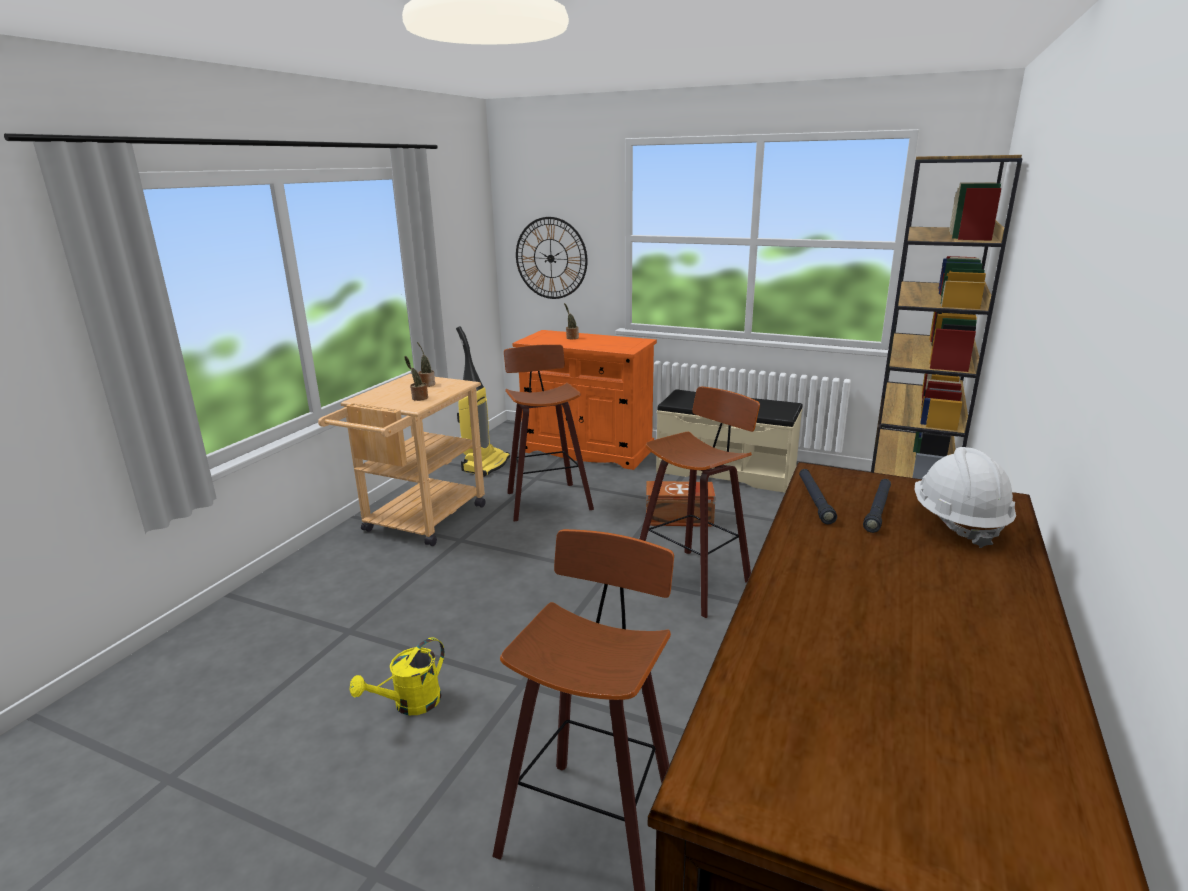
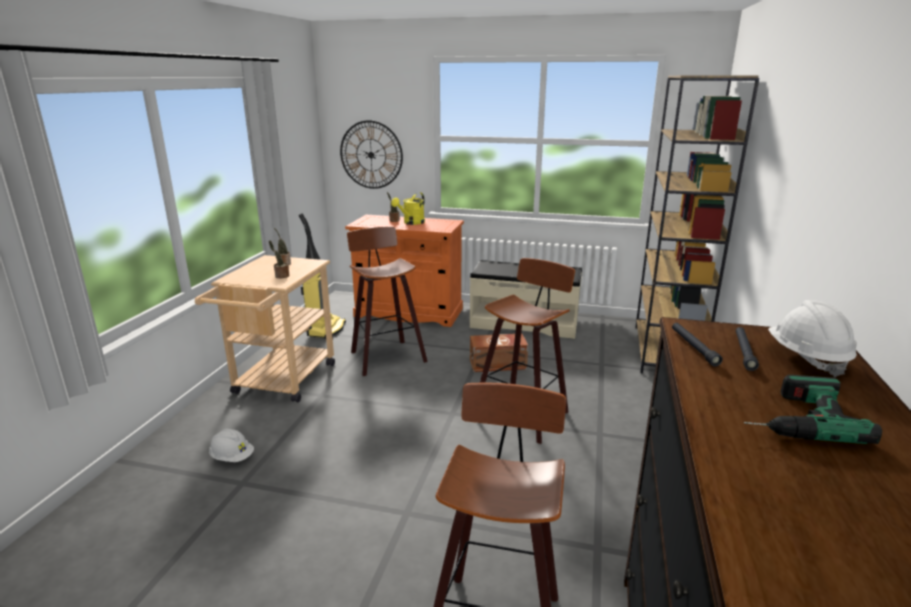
camera: 10 degrees left, 0 degrees up
yellow watering can [349,638,445,715] -> yellow watering can moved to [391,192,425,225]
none -> white hard hat [209,429,254,462]
none -> power drill [744,375,882,444]

